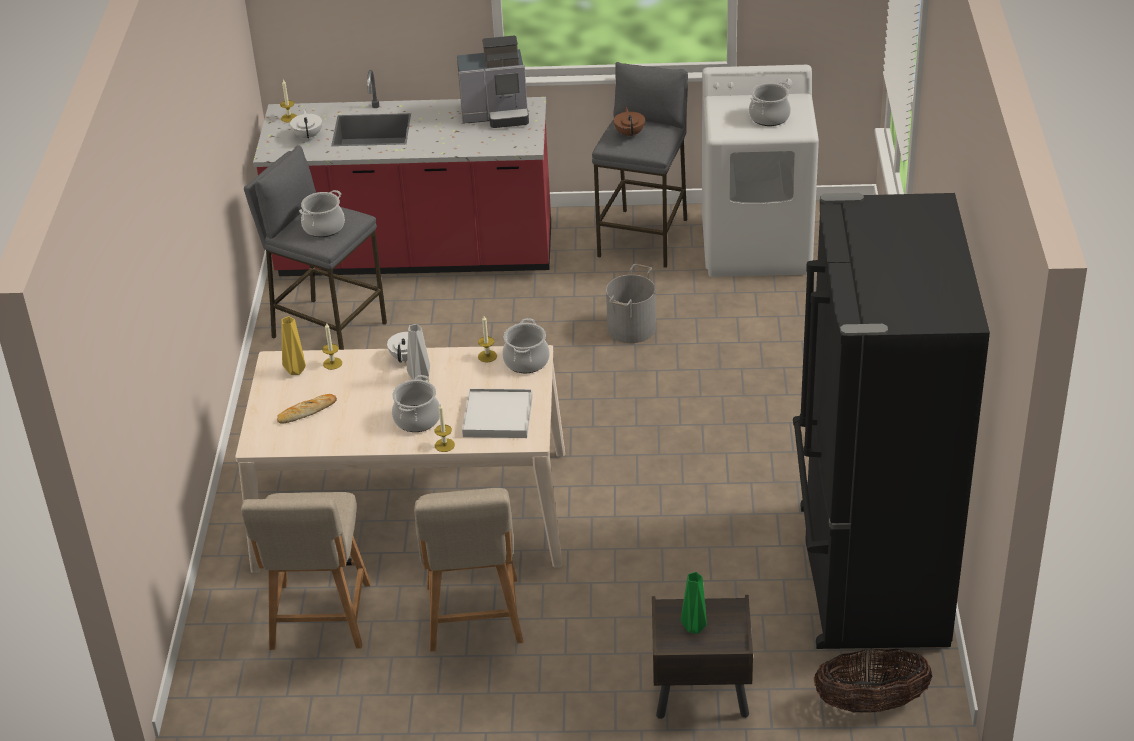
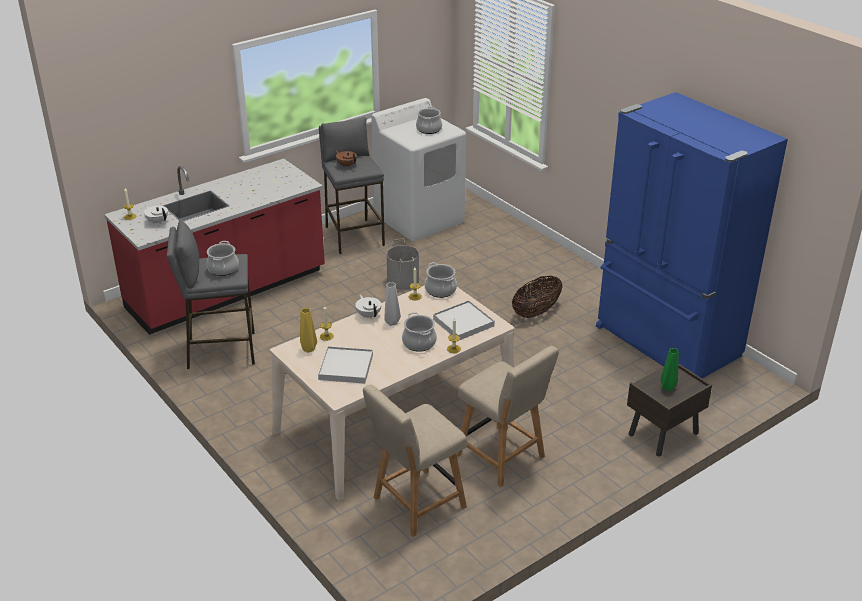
camera: 40 degrees left, 5 degrees down
beige chair [241,492,371,650] -> beige chair turned 90 degrees clockwise [363,385,467,537]
bread [277,394,337,424] -> white tray [318,346,373,384]
coffee machine [457,36,529,128] -> none
black fridge [793,193,990,649] -> blue fridge [596,92,788,378]
basket [814,648,933,713] -> basket moved to [512,276,563,318]

